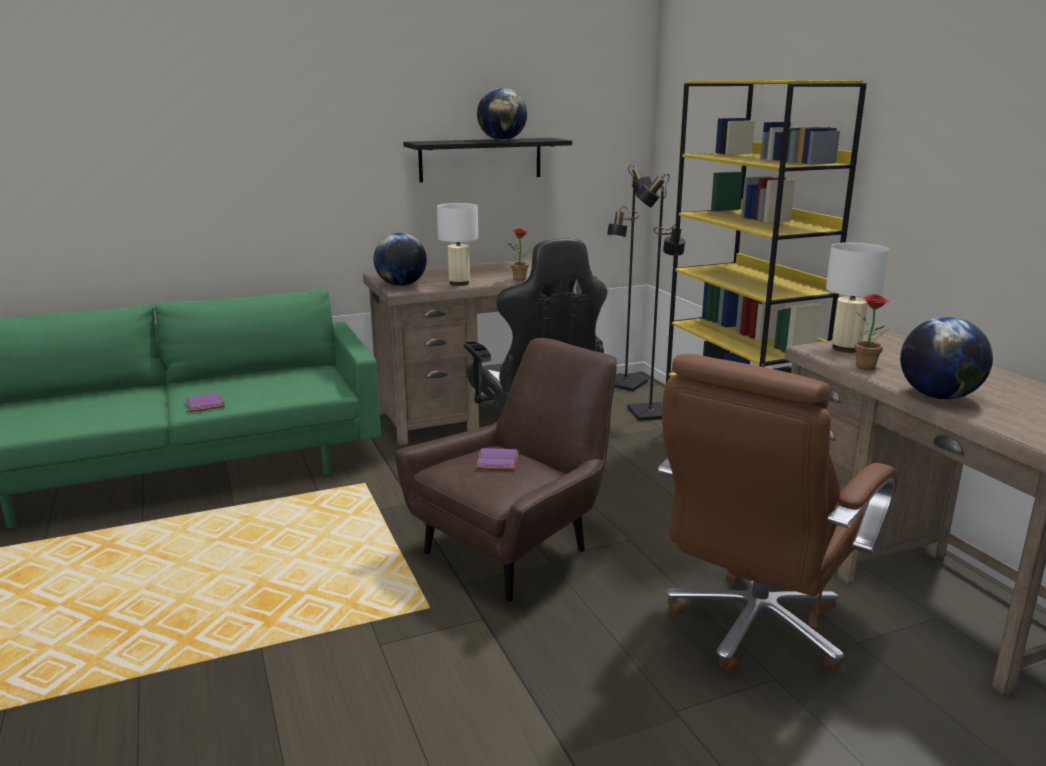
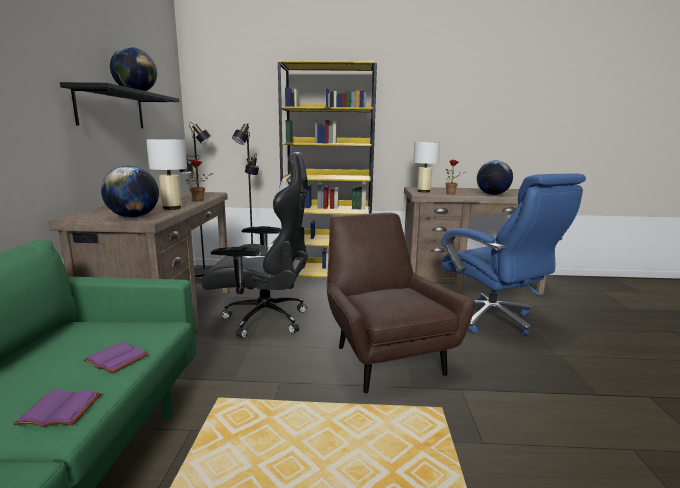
camera: 65 degrees left, 5 degrees down
purple book [476,448,519,470] -> purple book moved to [84,342,149,374]
brown office chair [658,354,898,674] -> blue office chair [441,174,586,335]

